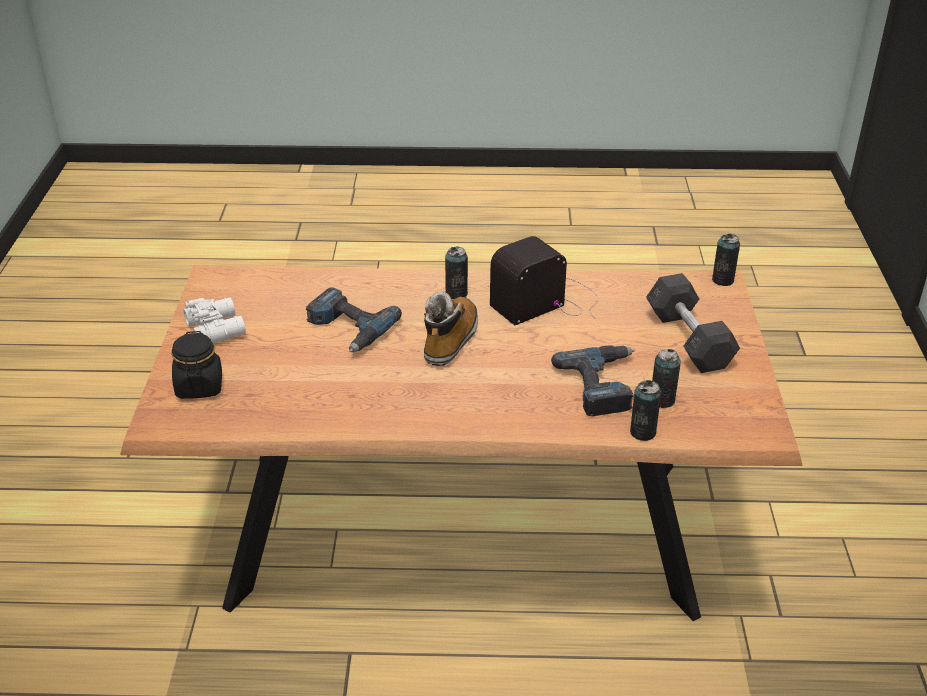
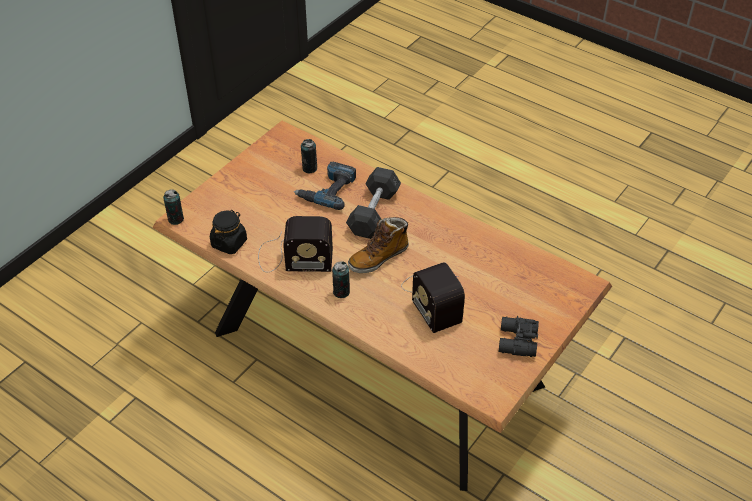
camera: 145 degrees left, 10 degrees up
black jar [171,331,222,399] -> black jar moved to [210,210,247,254]
white binoculars [183,298,246,343] -> black binoculars [499,316,539,357]
power drill [306,287,402,353] -> radio [401,262,465,333]
can [630,380,661,441] -> none
grey dumbbell [646,273,740,373] -> grey dumbbell moved to [346,167,401,239]

